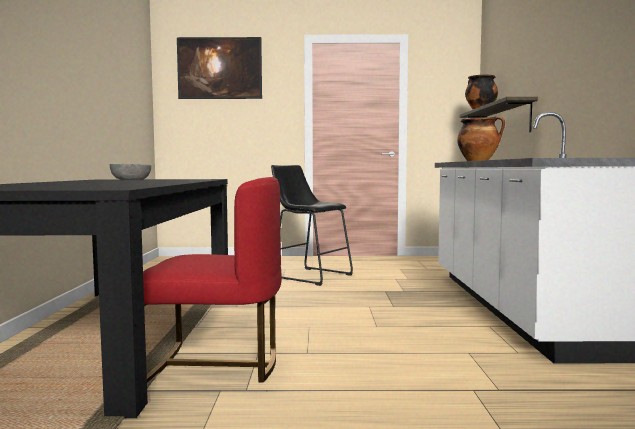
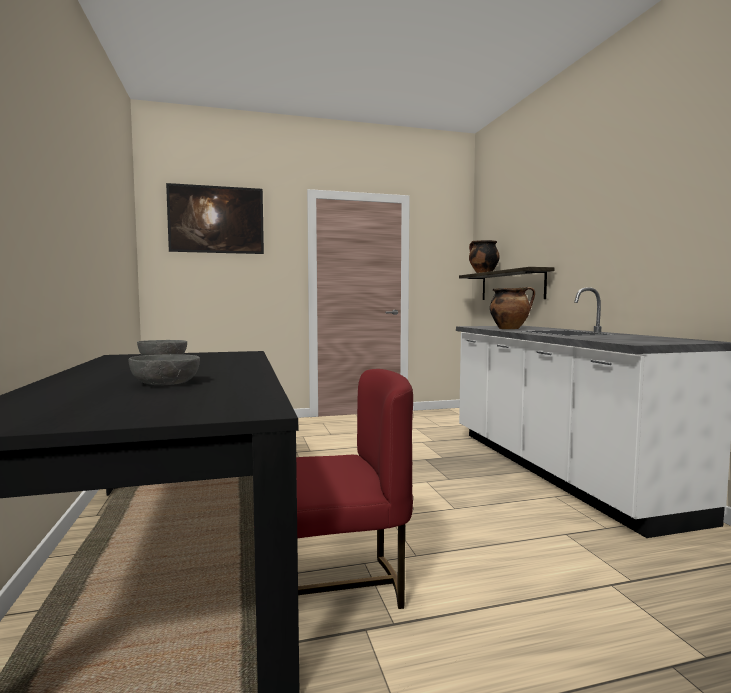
camera: 15 degrees left, 0 degrees up
black stool [271,165,353,286] -> none
none -> grey bowl [129,354,200,385]

